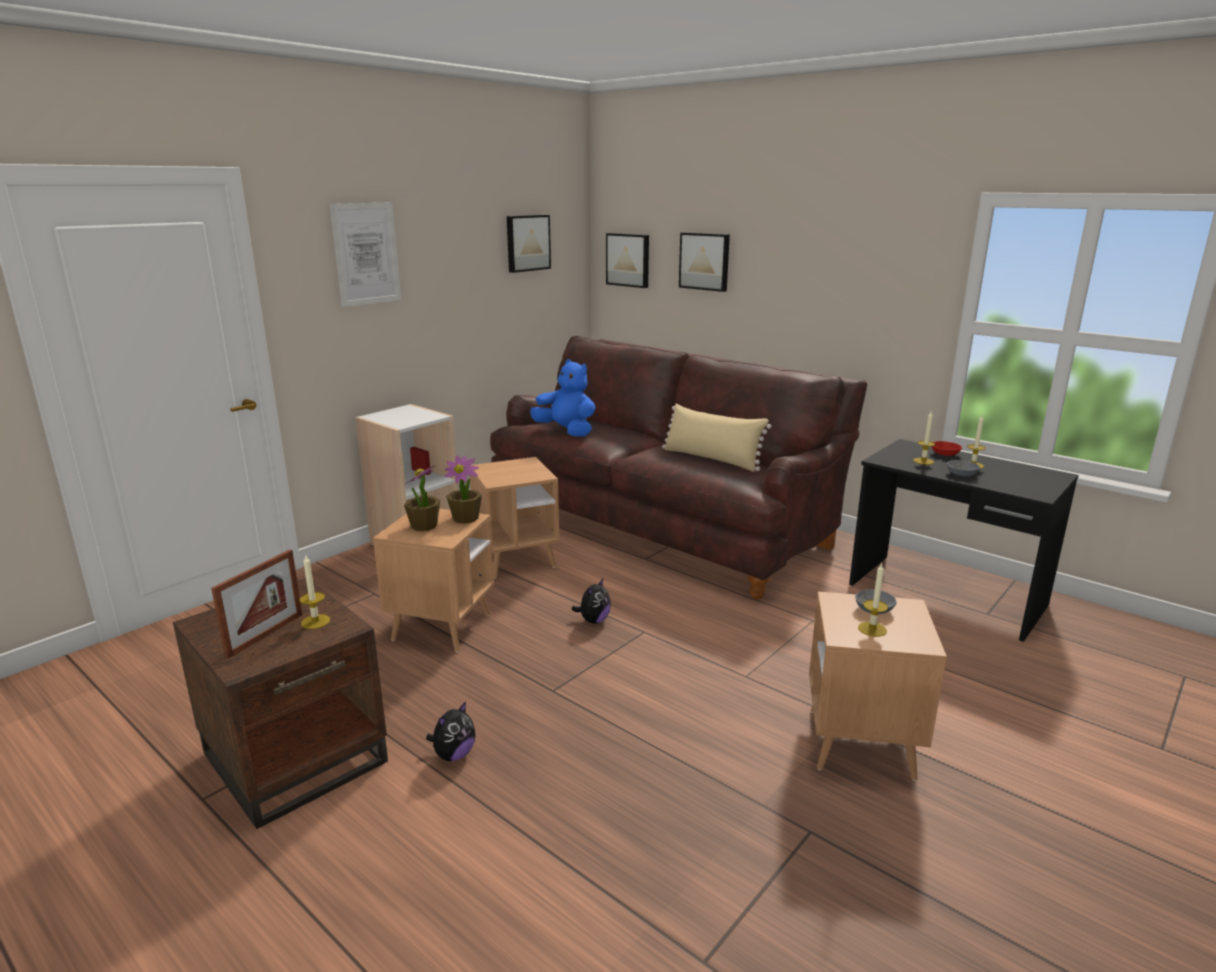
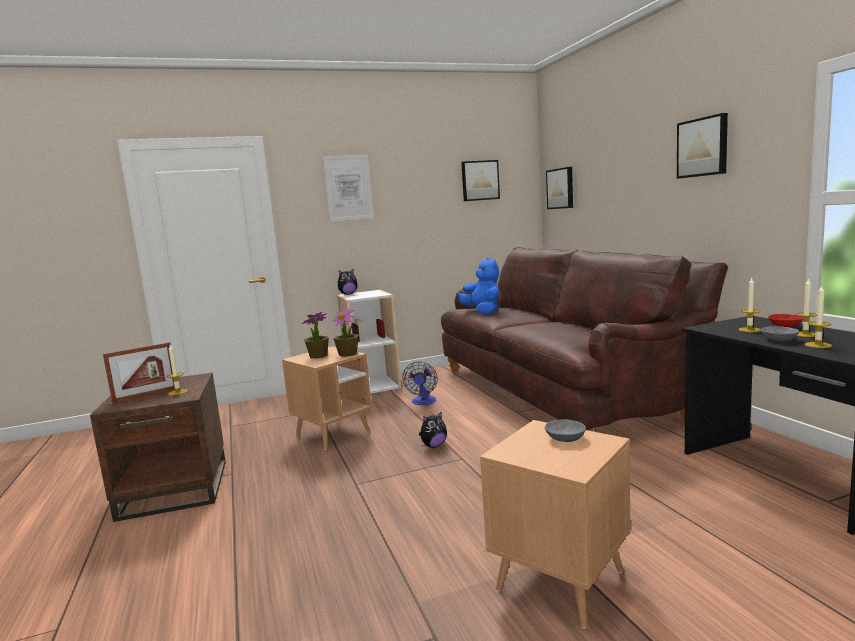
camera: 30 degrees right, 10 degrees down
plush toy [426,702,476,761] -> plush toy moved to [338,268,358,295]
brown side table [470,457,559,579] -> fan [402,362,438,405]
beige pillow [662,404,771,472] -> none
picture [679,232,730,292] -> picture moved to [677,113,728,179]
candle [858,562,888,637] -> candle moved to [804,286,832,348]

